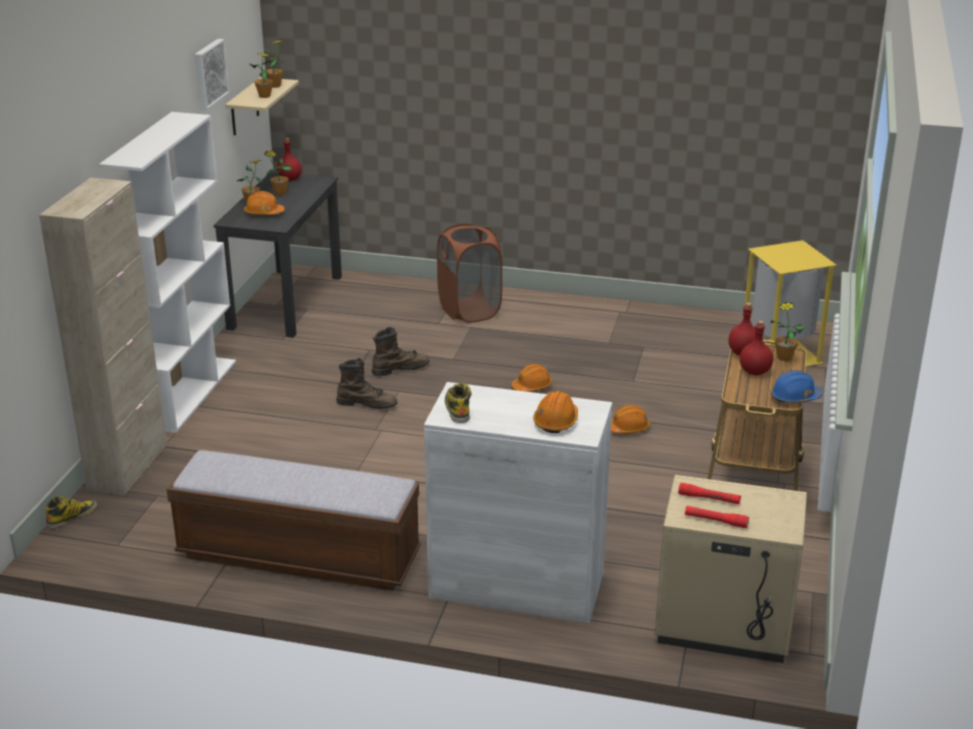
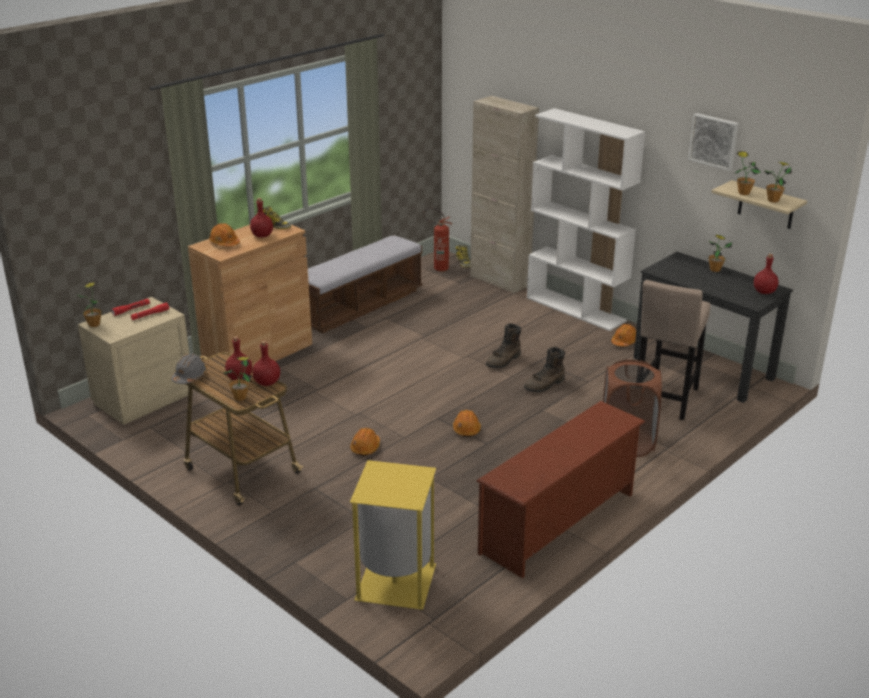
camera: 120 degrees right, 0 degrees up
orange hard hat [244,191,285,215] -> orange hard hat moved to [611,324,636,347]
potted plant [264,151,292,195] -> potted plant moved to [76,282,102,327]
brown boot [372,327,430,376] -> brown boot turned 45 degrees clockwise [524,347,566,392]
white cabinet [424,382,612,623] -> brown cabinet [188,225,312,367]
blue hard hat [770,370,822,403] -> grey hard hat [171,354,207,384]
none -> red bottle [250,198,273,238]
none -> fire extinguisher [423,208,452,271]
none -> brown shoe rack [476,401,646,578]
none -> beige stool [639,280,711,420]

